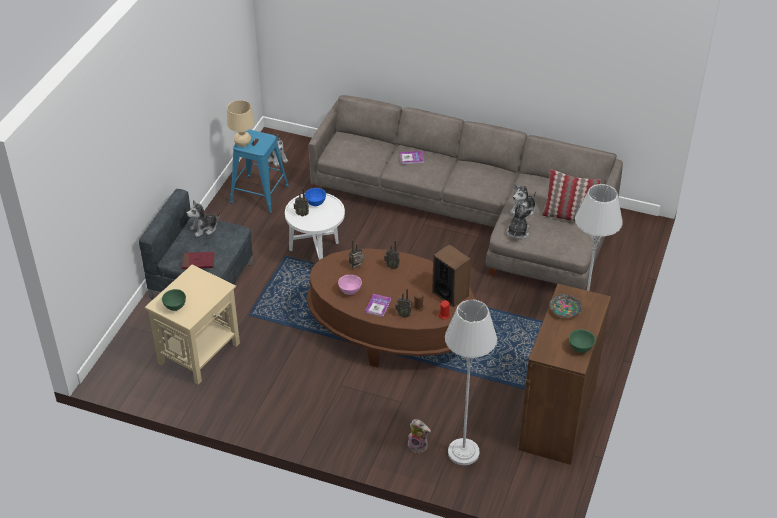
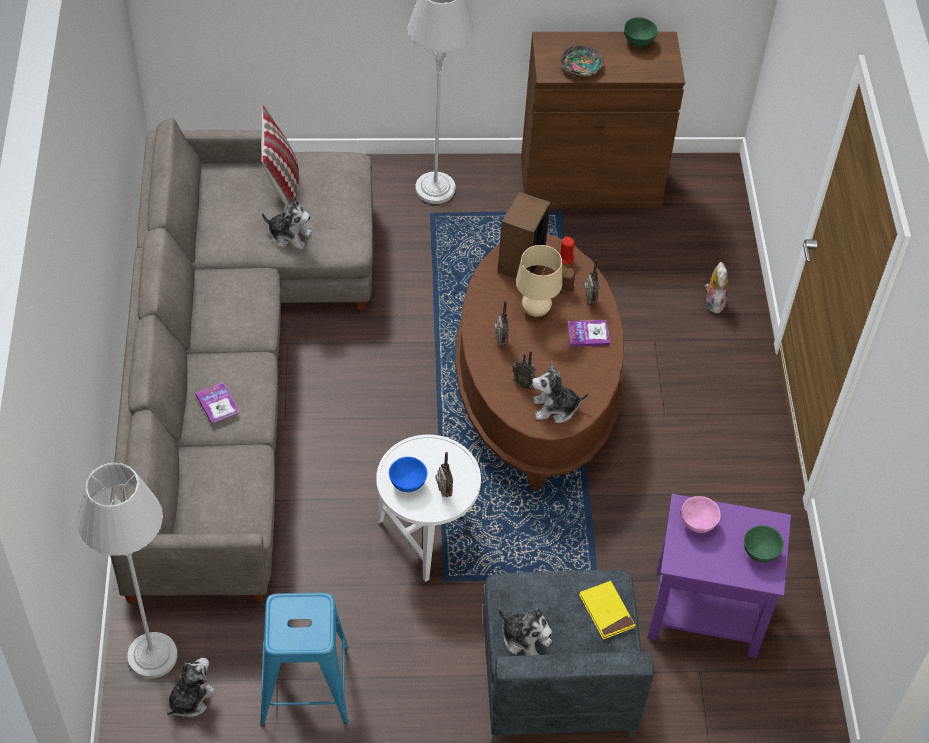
camera: 115 degrees left, 10 degrees up
beige side table [145,265,240,385] -> purple side table [648,494,791,658]
red book [182,252,215,269] -> yellow book [579,581,635,640]
beige table lamp [227,100,255,147] -> beige table lamp moved to [516,245,563,317]
pink bowl [338,275,362,295] -> pink bowl moved to [681,496,721,533]
grey floor lamp [445,300,497,465] -> grey floor lamp moved to [77,463,178,679]
plush toy [507,203,532,239] -> plush toy moved to [532,362,589,423]

